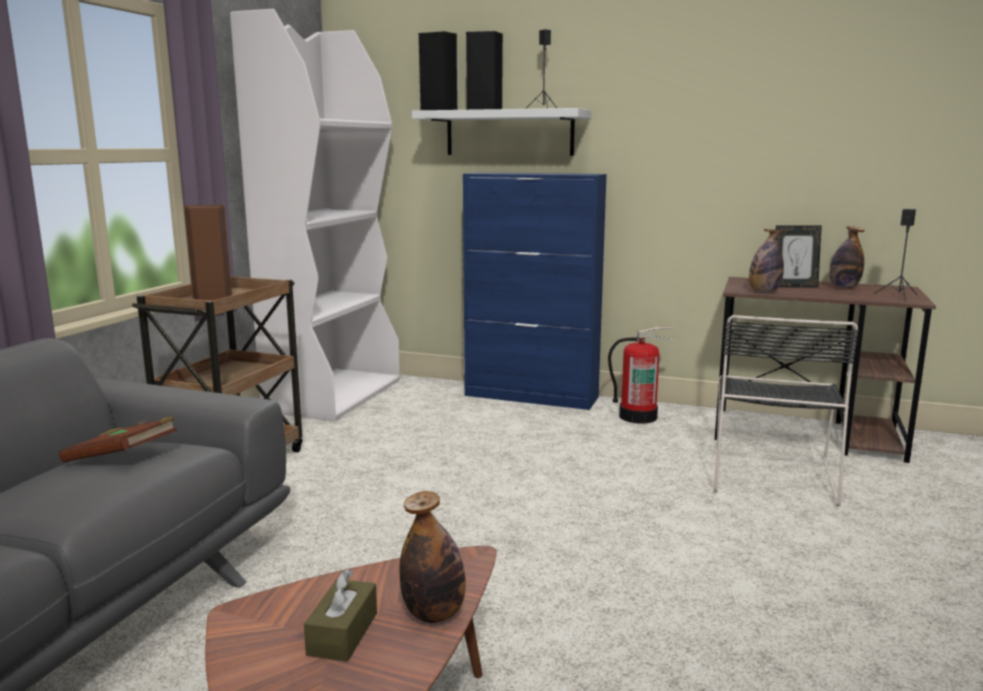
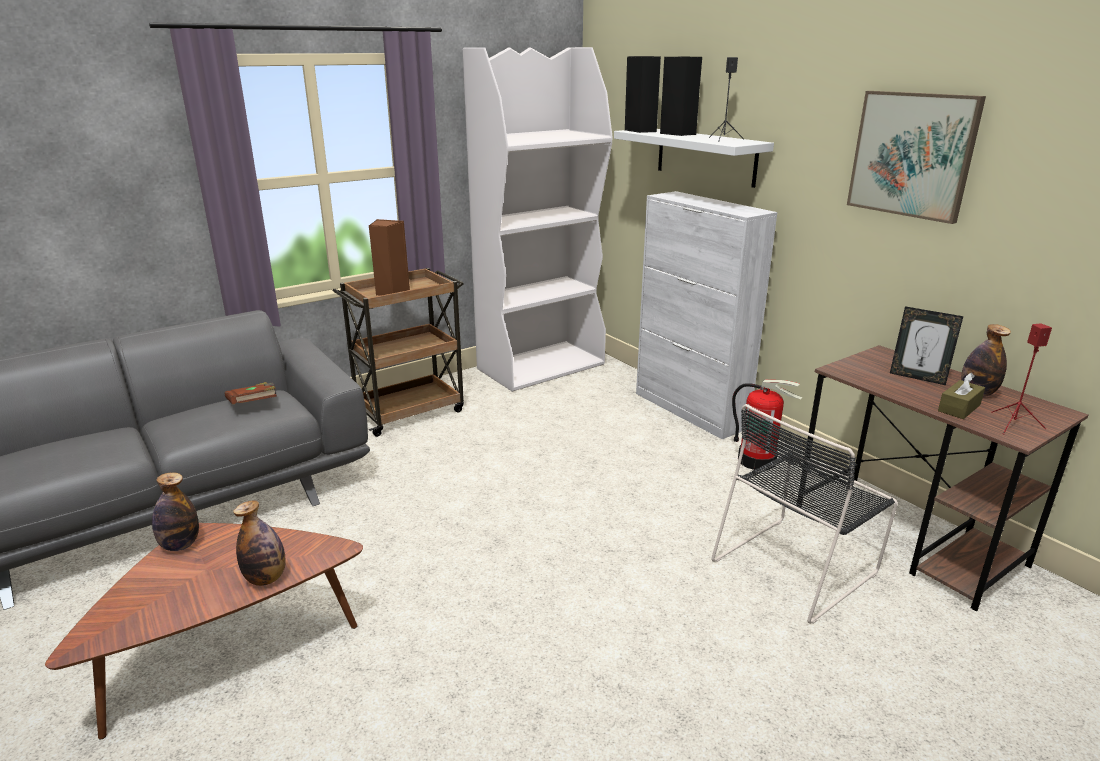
camera: 35 degrees right, 10 degrees up
brown tissue box [304,569,377,662] -> brown tissue box moved to [938,373,985,419]
blue cabinet [463,172,607,410] -> white cabinet [636,191,778,440]
bottle [749,229,784,292] -> bottle moved to [152,472,199,551]
black speaker [874,209,918,301] -> red speaker [992,324,1052,434]
none -> picture [847,91,986,224]

